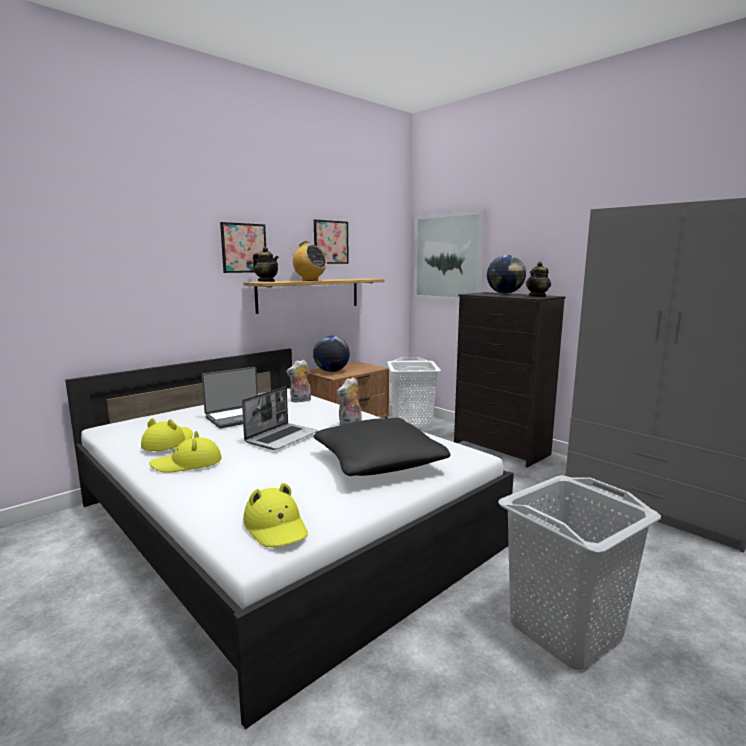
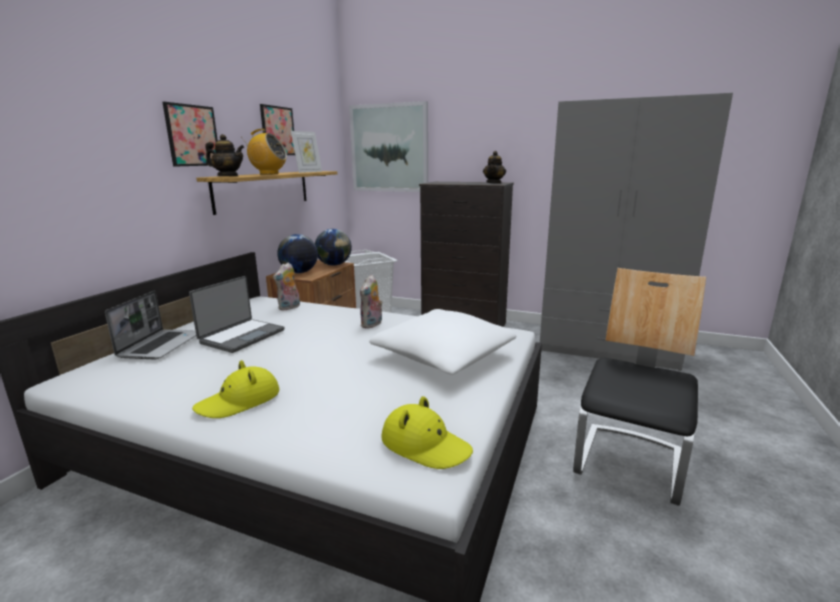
camera: 25 degrees left, 5 degrees up
yellow hat [141,418,193,451] -> none
laptop [242,387,318,450] -> laptop moved to [105,291,196,360]
black pillow [314,418,450,476] -> white pillow [369,309,516,375]
globe [487,255,526,294] -> globe moved to [315,229,352,266]
grey laundry basket [498,475,661,670] -> chair [573,268,706,506]
none -> picture frame [291,131,322,173]

